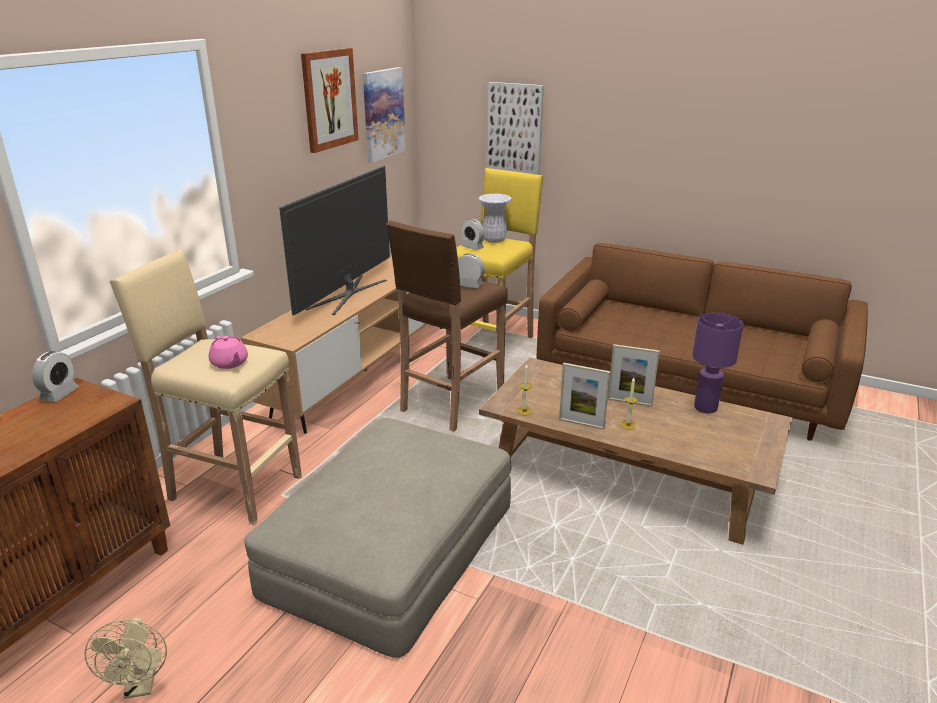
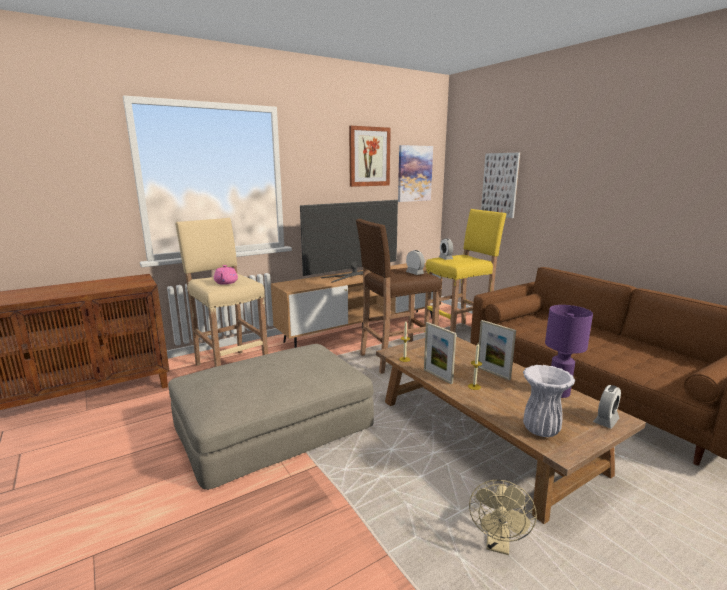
camera: 30 degrees right, 10 degrees down
alarm clock [32,351,79,402] -> alarm clock moved to [593,385,621,429]
beige fan [85,618,167,699] -> beige fan moved to [469,480,537,555]
white vase [478,194,512,243] -> white vase moved to [523,365,575,437]

